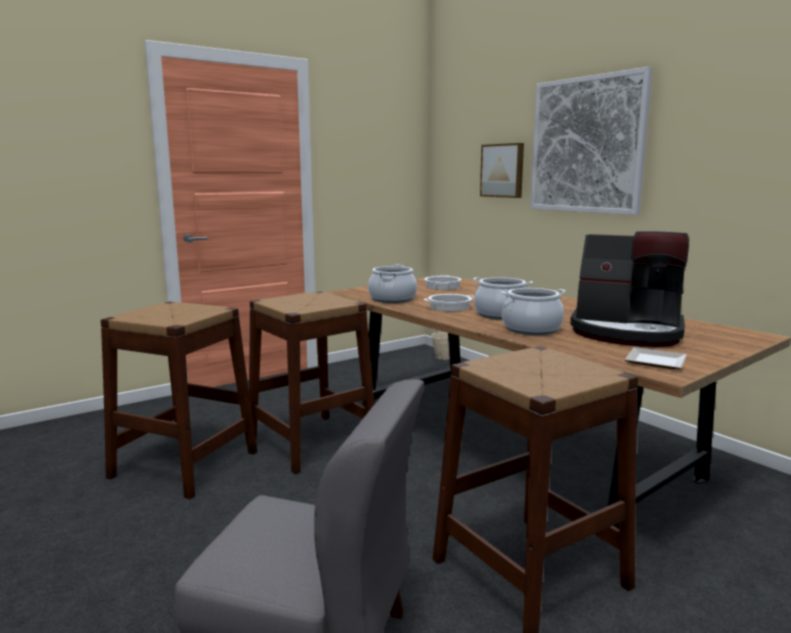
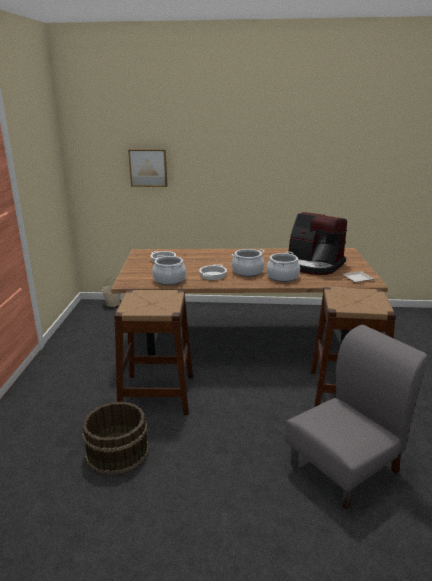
camera: 50 degrees left, 10 degrees up
brown stool [101,302,257,499] -> brown bucket [82,402,149,475]
picture [530,67,653,215] -> none
coffee machine [570,231,689,347] -> coffee machine turned 60 degrees clockwise [288,212,347,275]

